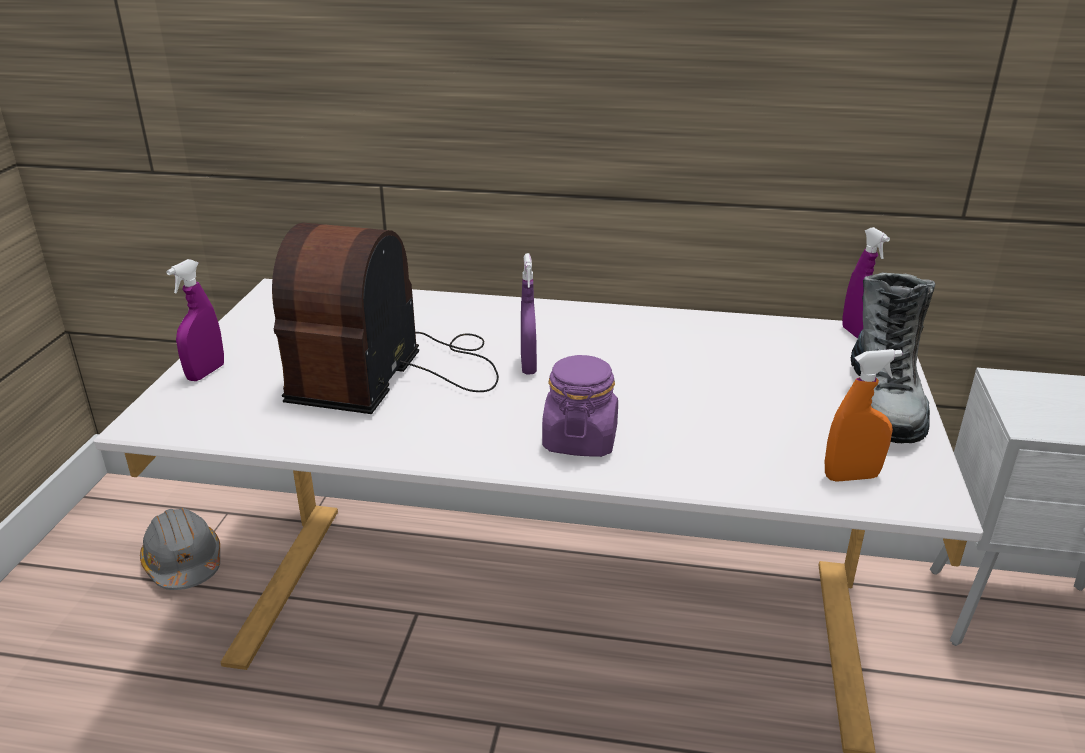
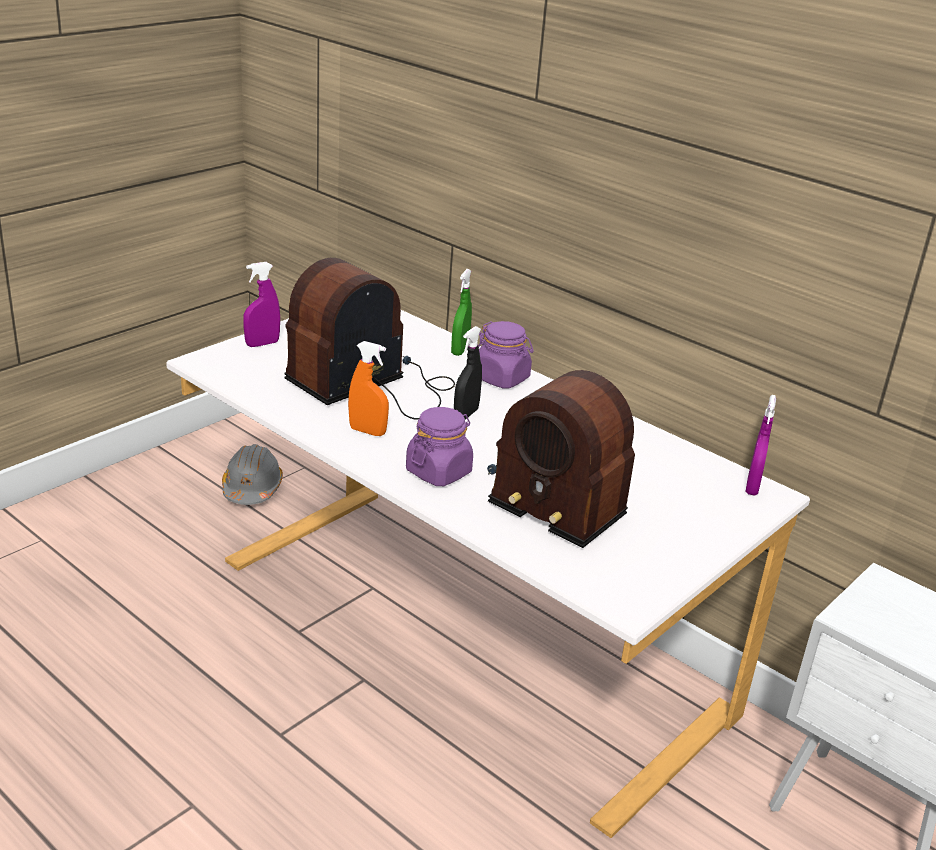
camera: 30 degrees right, 0 degrees up
purple spray bottle [521,253,537,375] -> black spray bottle [454,326,482,420]
orange spray bottle [825,349,902,482] -> orange spray bottle moved to [348,341,389,436]
boot [851,273,935,443] -> none
none -> green spray bottle [451,269,472,356]
none -> purple jar [478,321,534,388]
none -> radio [487,370,635,548]

